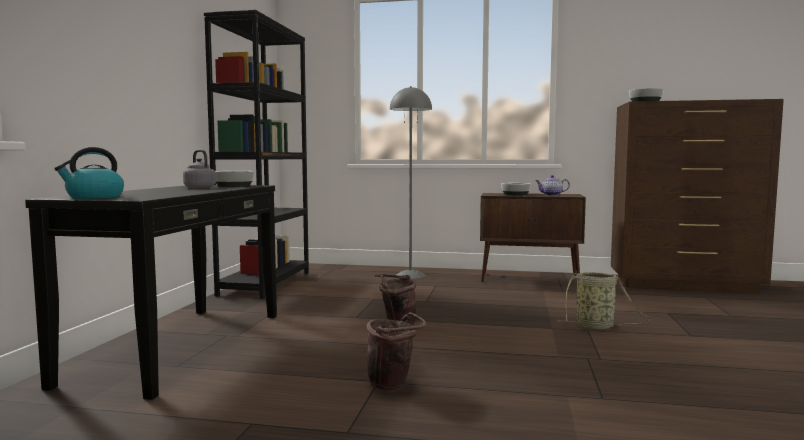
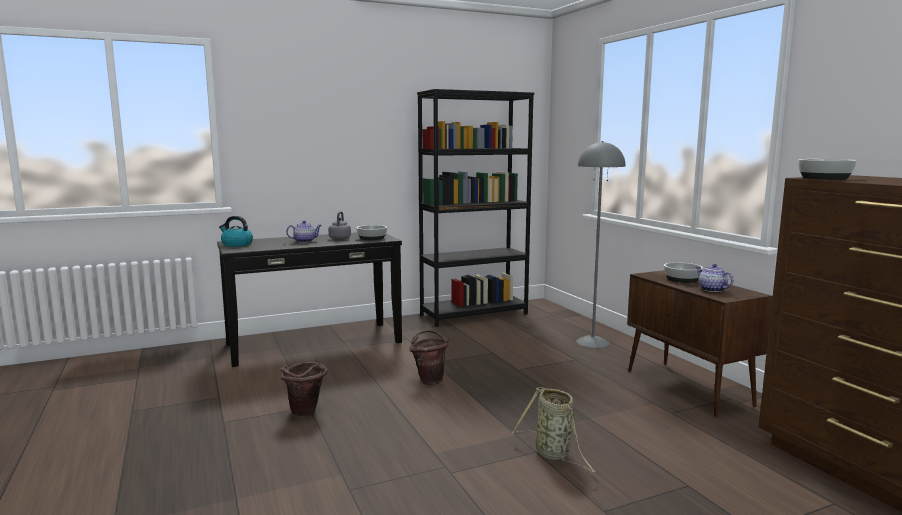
camera: 55 degrees right, 5 degrees up
none -> teapot [286,221,322,243]

